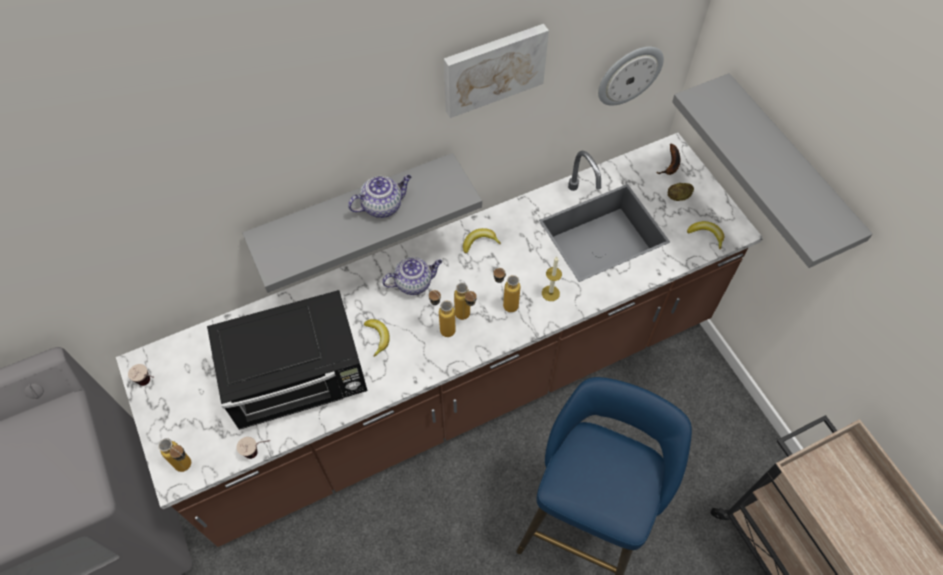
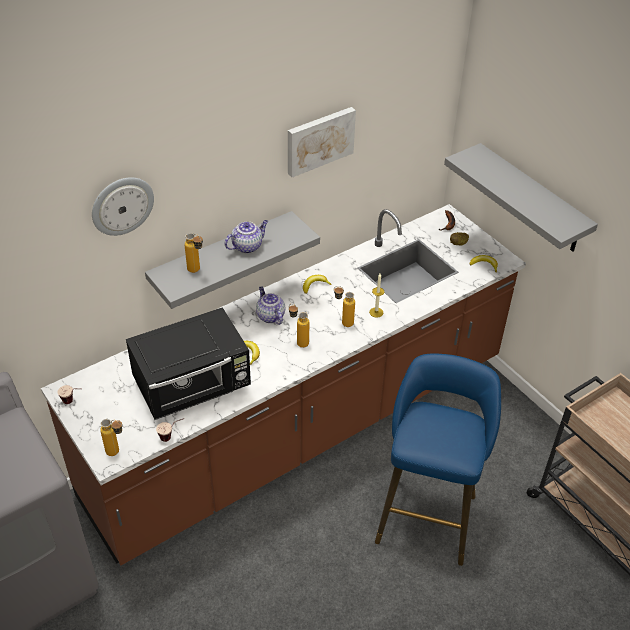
camera: 10 degrees left, 15 degrees down
teapot [382,257,442,295] -> teapot turned 90 degrees counterclockwise [256,286,286,325]
bottle [454,283,477,320] -> bottle moved to [185,233,203,273]
wall clock [598,47,664,106] -> wall clock moved to [92,177,154,236]

